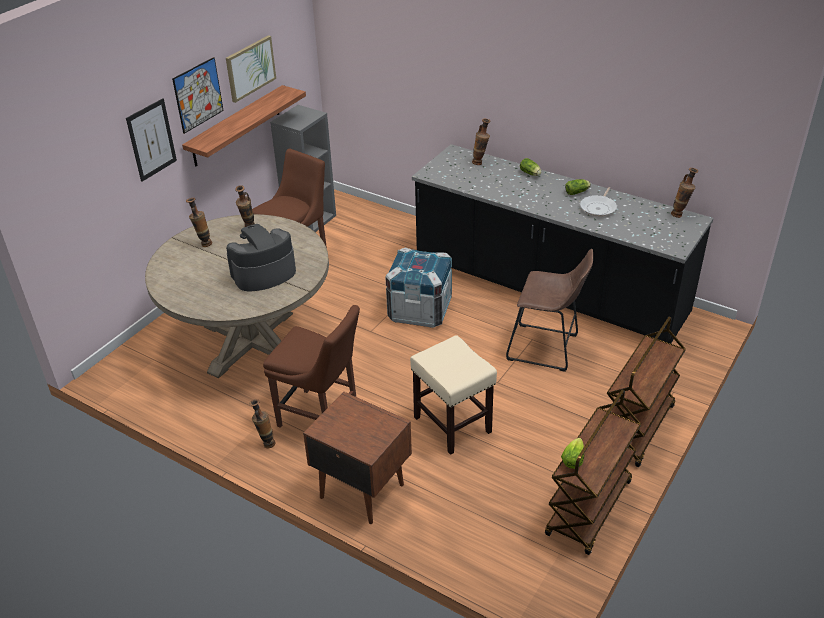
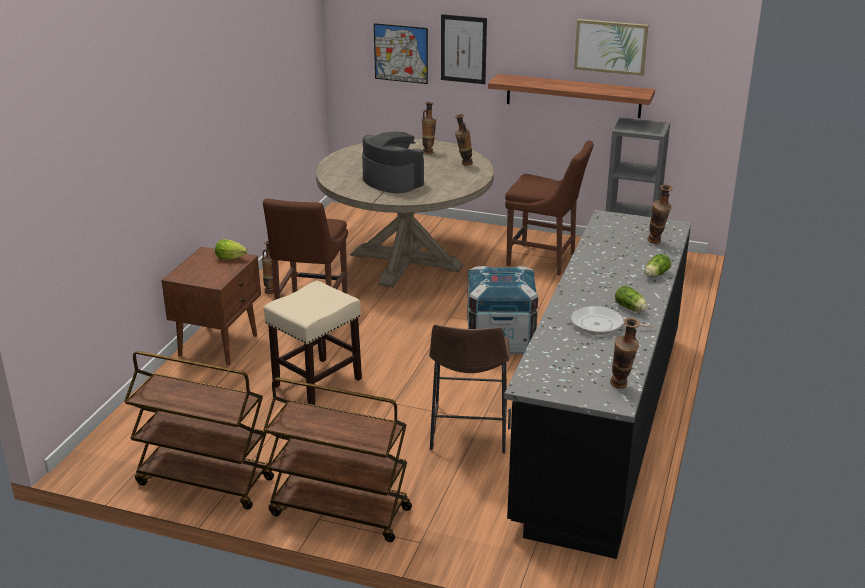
camera: 75 degrees right, 10 degrees down
picture [172,57,224,134] -> picture moved to [374,23,428,84]
lettuce [561,438,584,469] -> lettuce moved to [215,239,247,260]

